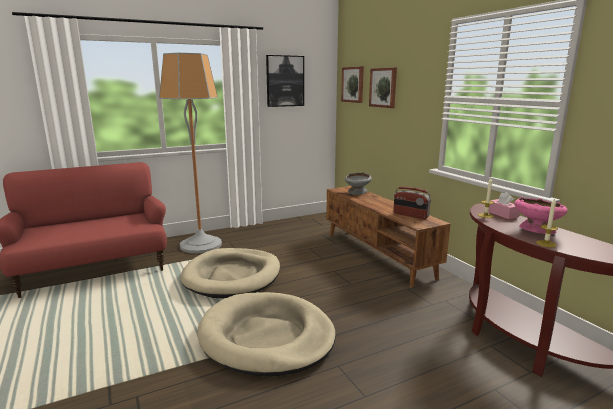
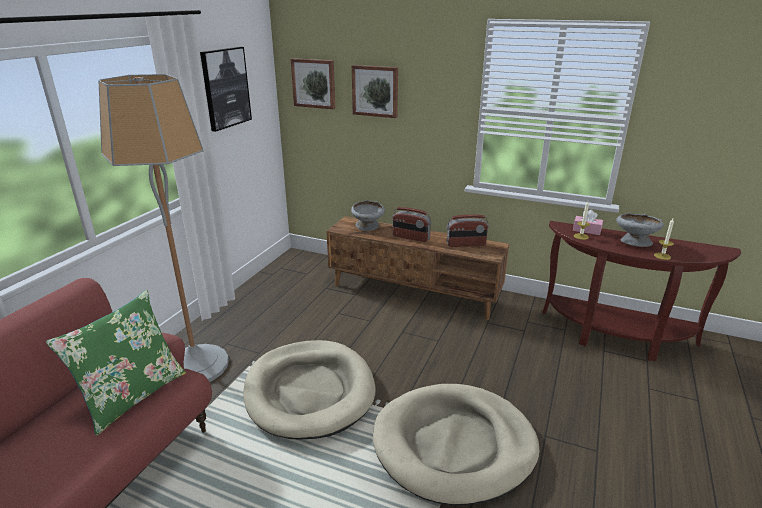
camera: 40 degrees left, 10 degrees up
pink bowl [514,196,568,234] -> grey bowl [616,212,664,247]
none -> green pillow [46,290,186,435]
none -> radio [392,207,432,242]

